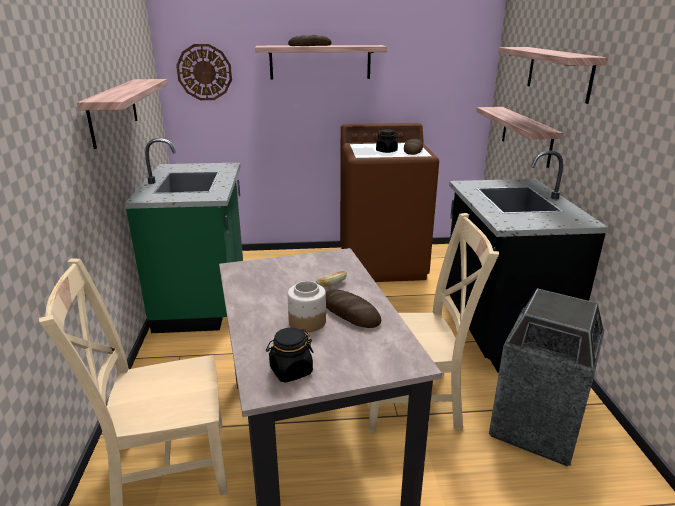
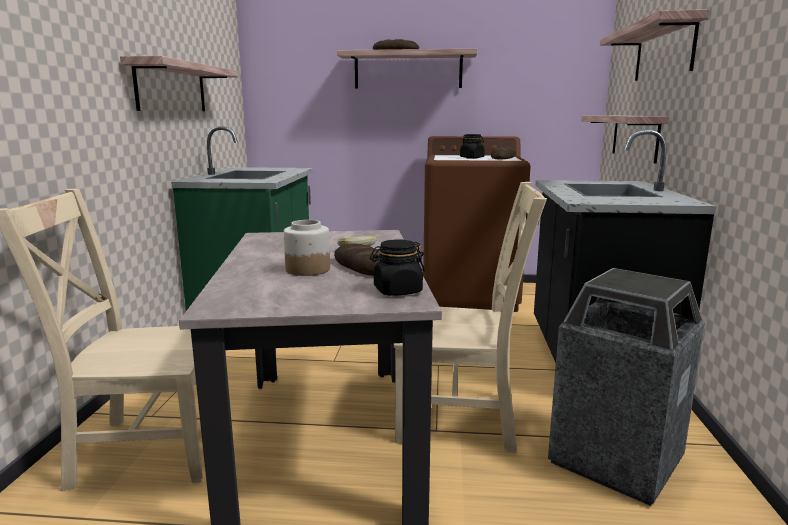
camera: 10 degrees right, 10 degrees down
wall clock [176,44,232,100] -> none
black jar [266,328,314,383] -> black jar moved to [370,239,425,296]

